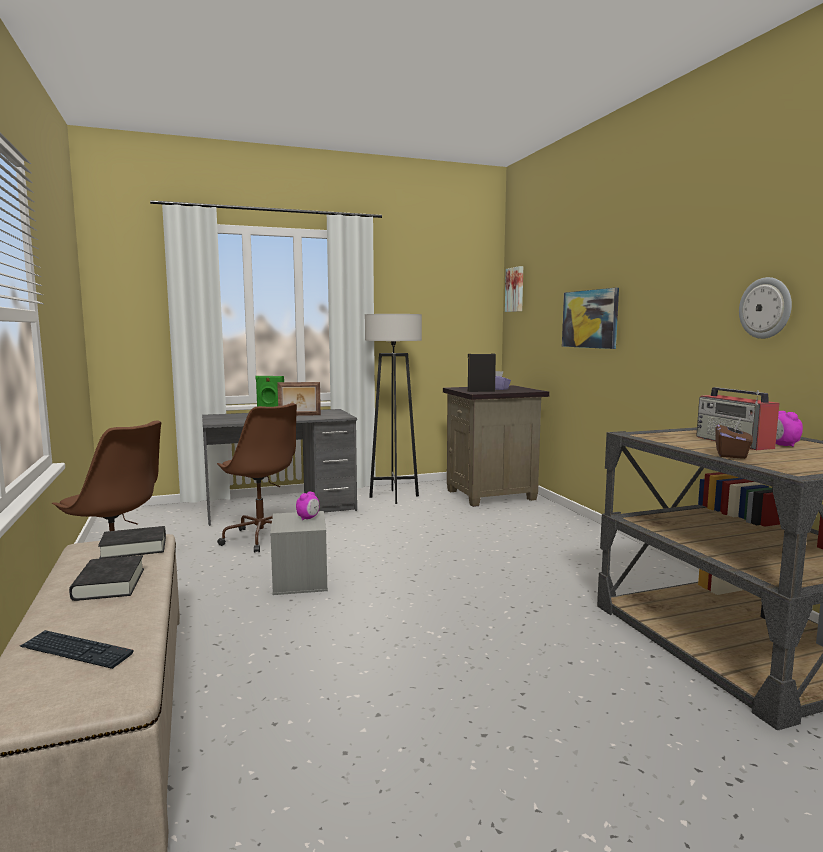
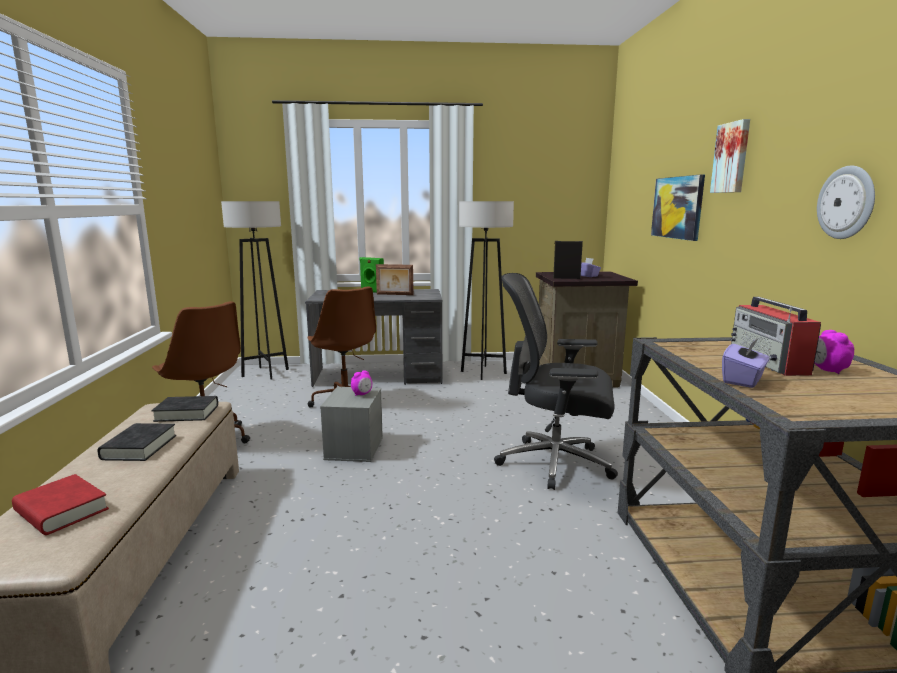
camera: 15 degrees right, 5 degrees up
keyboard [20,630,133,669] -> red book [12,474,109,535]
picture [505,266,523,312] -> picture moved to [710,119,750,193]
brown tissue box [715,419,753,459] -> purple tissue box [722,339,770,388]
none -> grey floor lamp [221,201,289,380]
none -> office chair [494,273,618,490]

